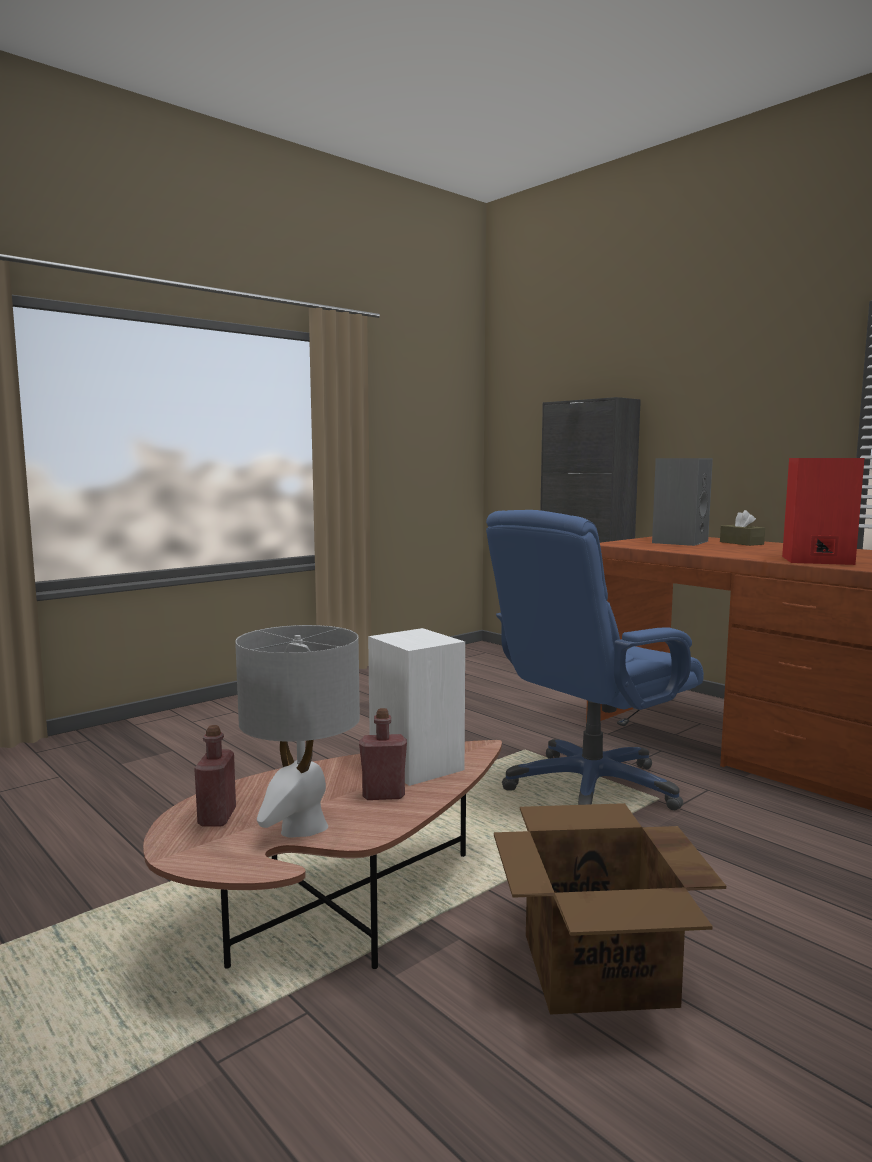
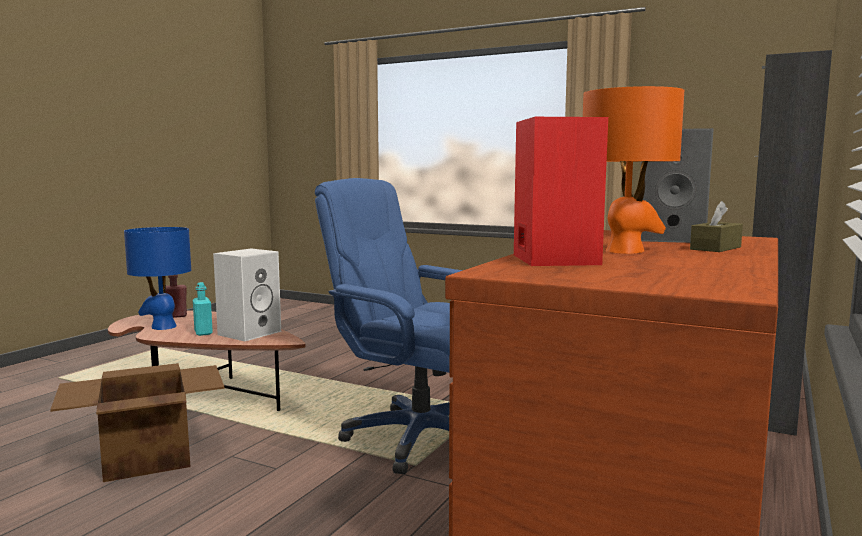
camera: 70 degrees right, 0 degrees up
grey table lamp [235,625,360,838] -> blue table lamp [124,227,191,330]
red bottle [359,708,407,800] -> turquoise bottle [193,282,213,336]
none -> orange table lamp [583,86,684,254]

